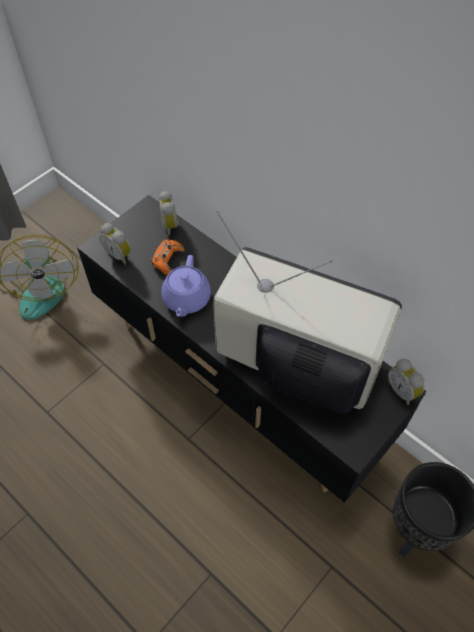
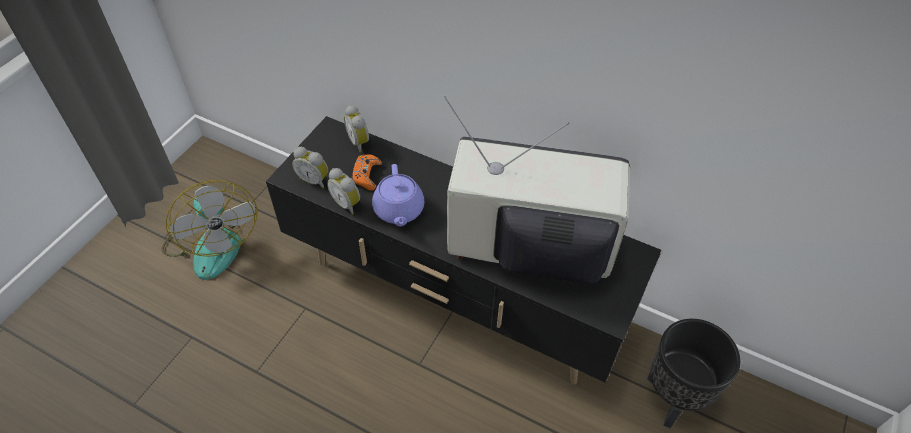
camera: 15 degrees left, 5 degrees down
alarm clock [388,359,424,405] -> alarm clock moved to [327,168,360,215]

